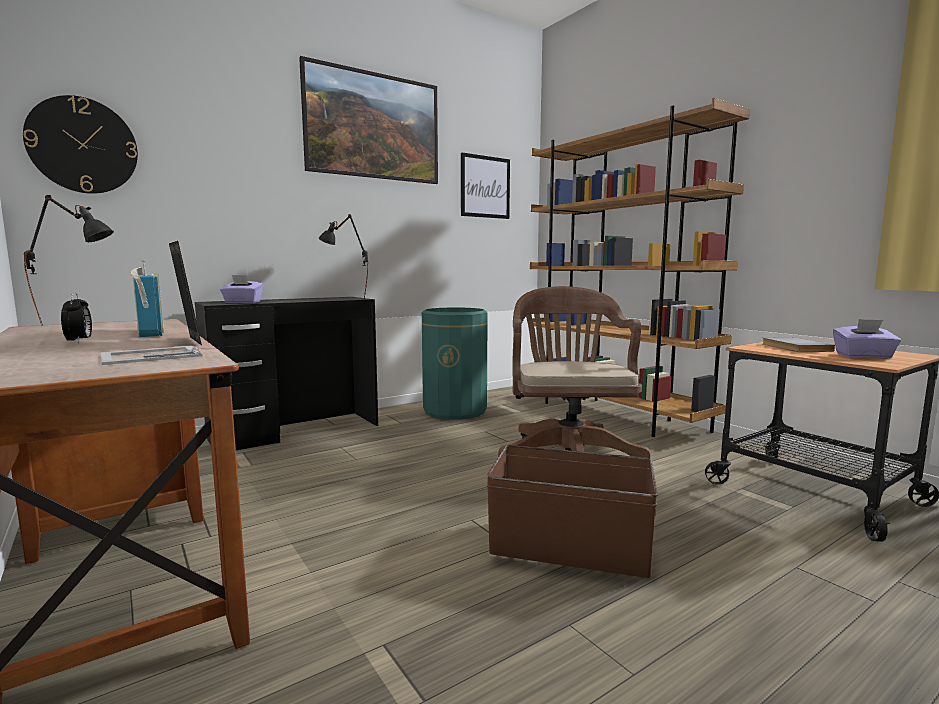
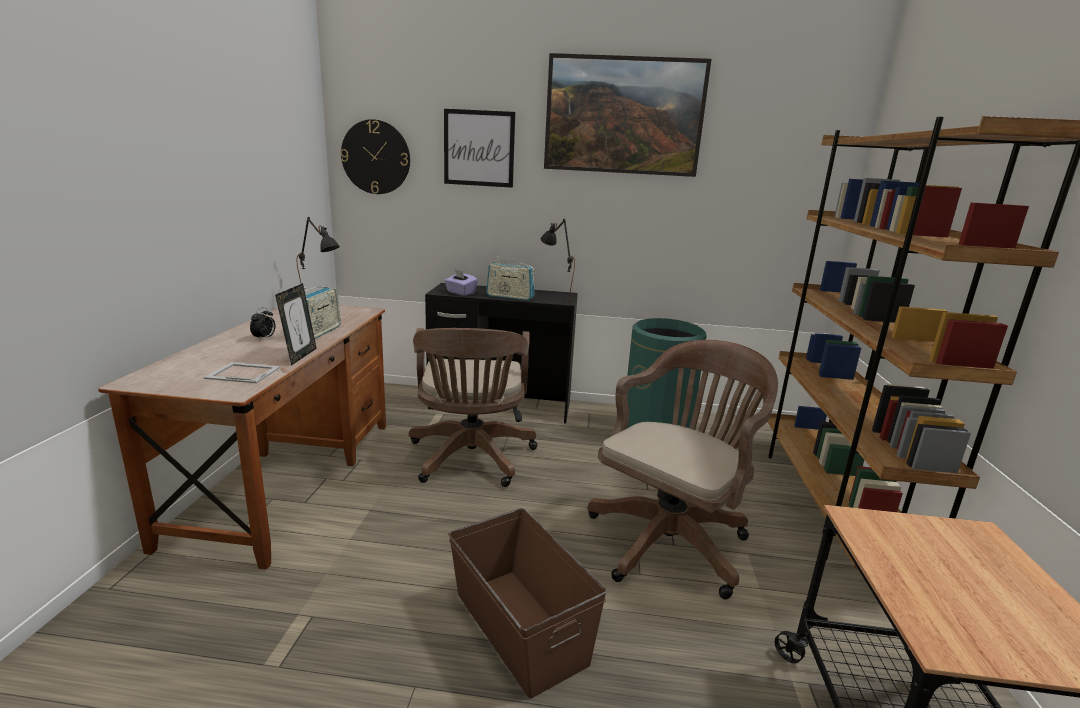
camera: 40 degrees right, 10 degrees up
picture [461,153,510,219] -> picture moved to [444,109,515,188]
grey book [763,337,835,352] -> none
purple tissue box [833,319,901,359] -> none
none -> brown office chair [409,328,538,487]
none -> radio [486,256,535,301]

